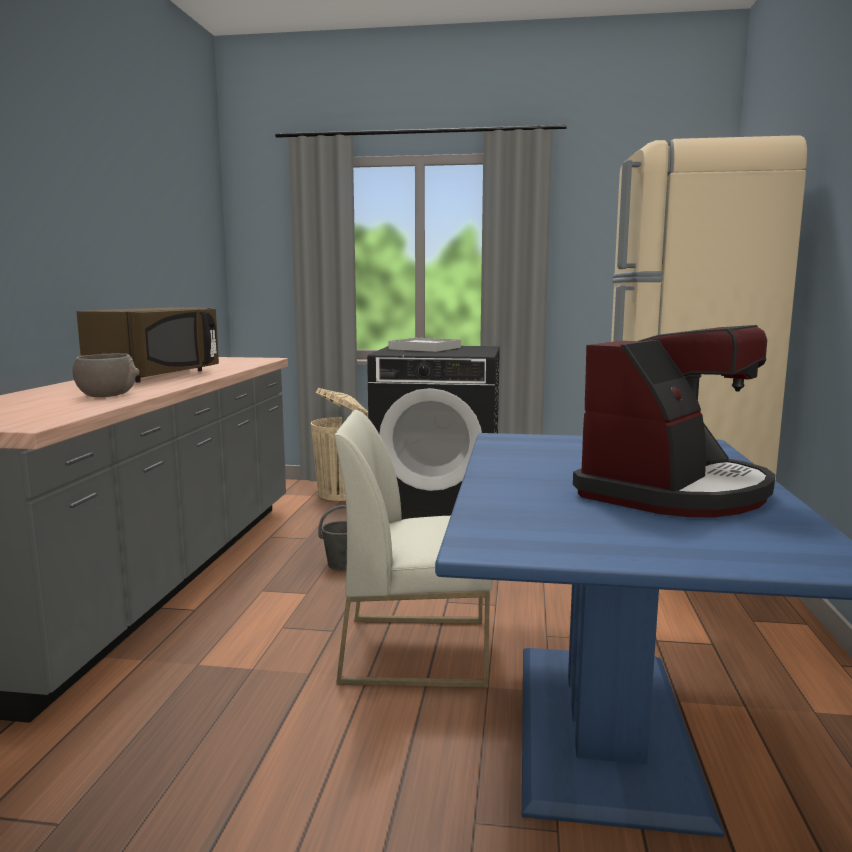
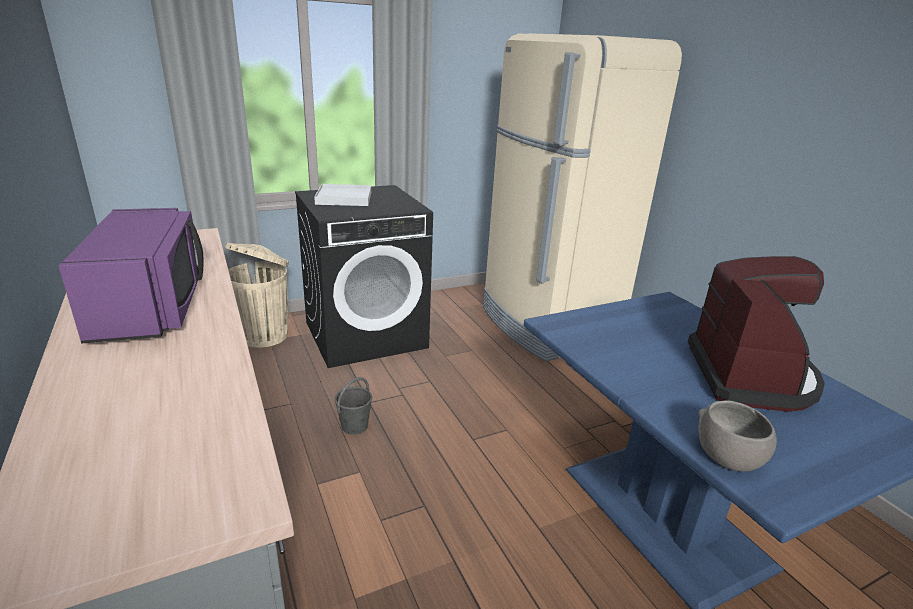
camera: 35 degrees left, 15 degrees up
grey bowl [72,353,139,397] -> grey bowl moved to [698,400,777,472]
brown microwave [77,307,219,383] -> purple microwave [59,208,203,344]
white chair [334,410,493,688] -> none

